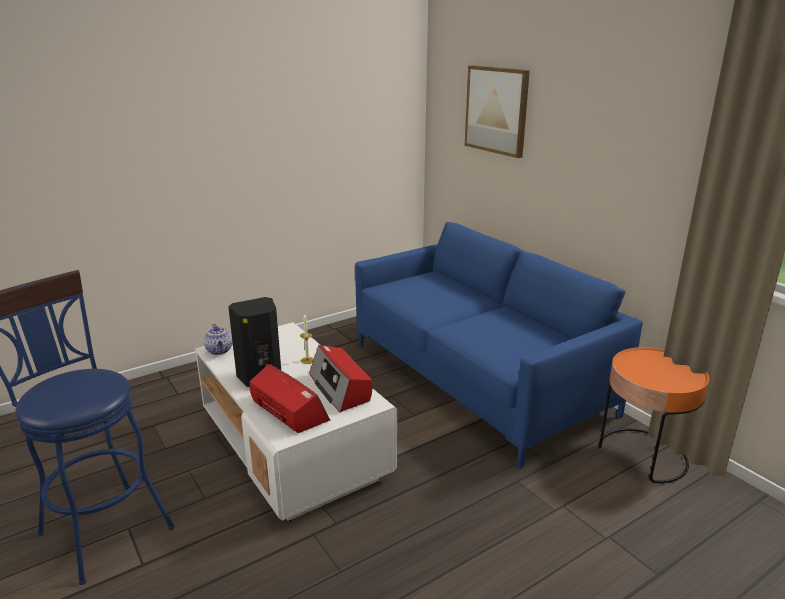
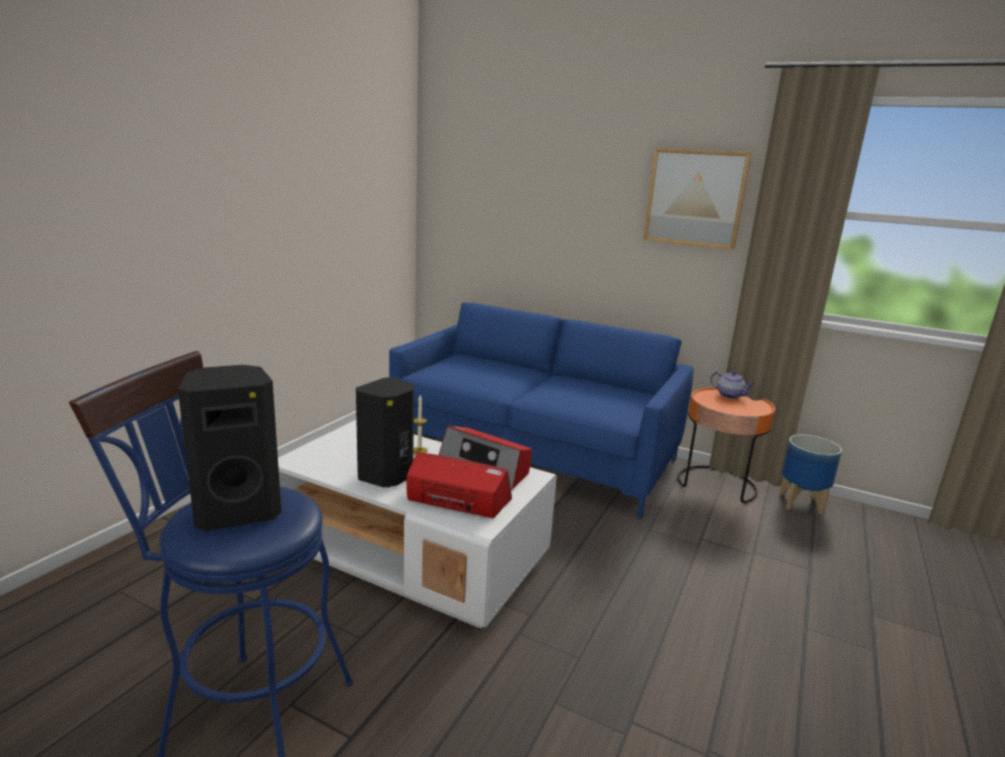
camera: 30 degrees left, 5 degrees down
teapot [204,324,233,355] -> teapot moved to [710,371,755,399]
picture [465,65,530,158] -> picture moved to [643,148,751,250]
none -> black speaker [178,365,281,531]
none -> planter [780,434,842,514]

